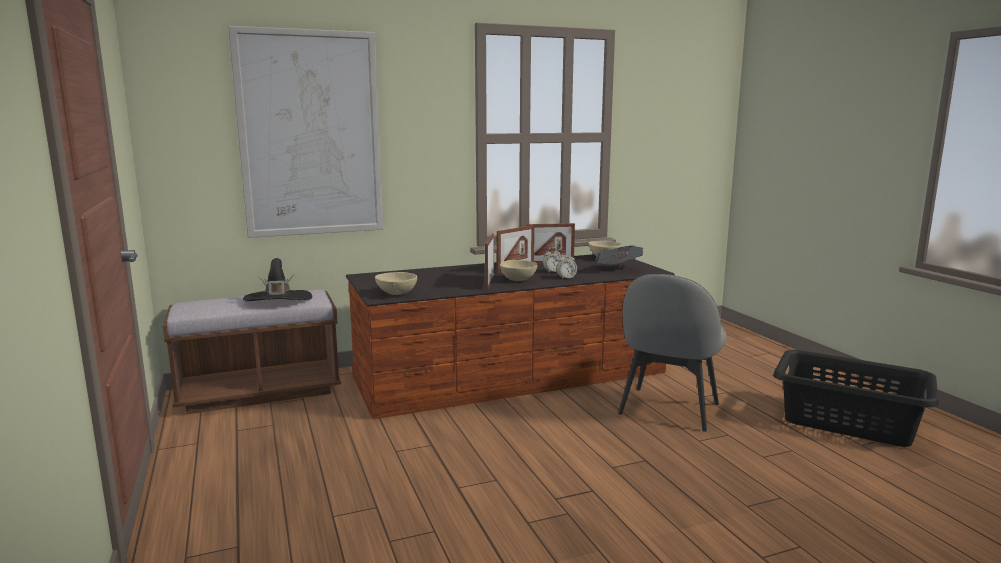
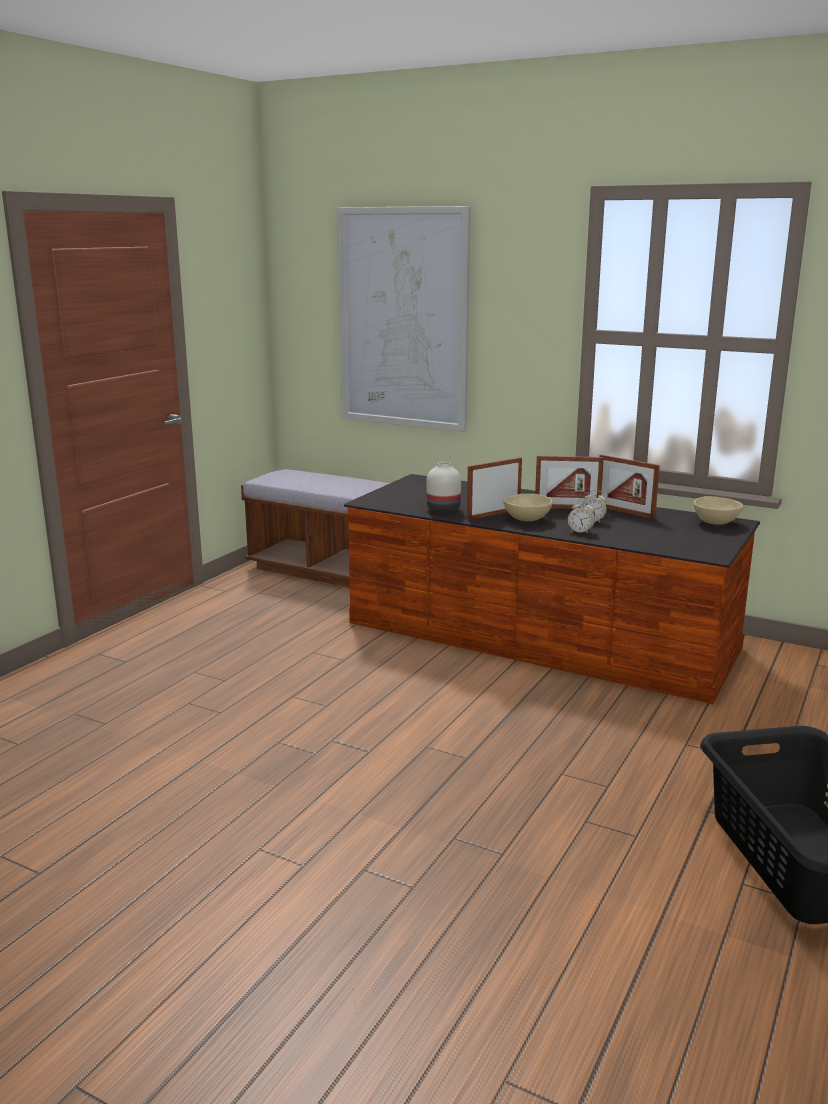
camera: 50 degrees right, 5 degrees up
black hat [243,258,312,301] -> none
beige bowl [375,272,417,295] -> none
newspaper [595,245,643,264] -> none
grey chair [618,274,726,432] -> none
none -> white vase [426,462,461,513]

